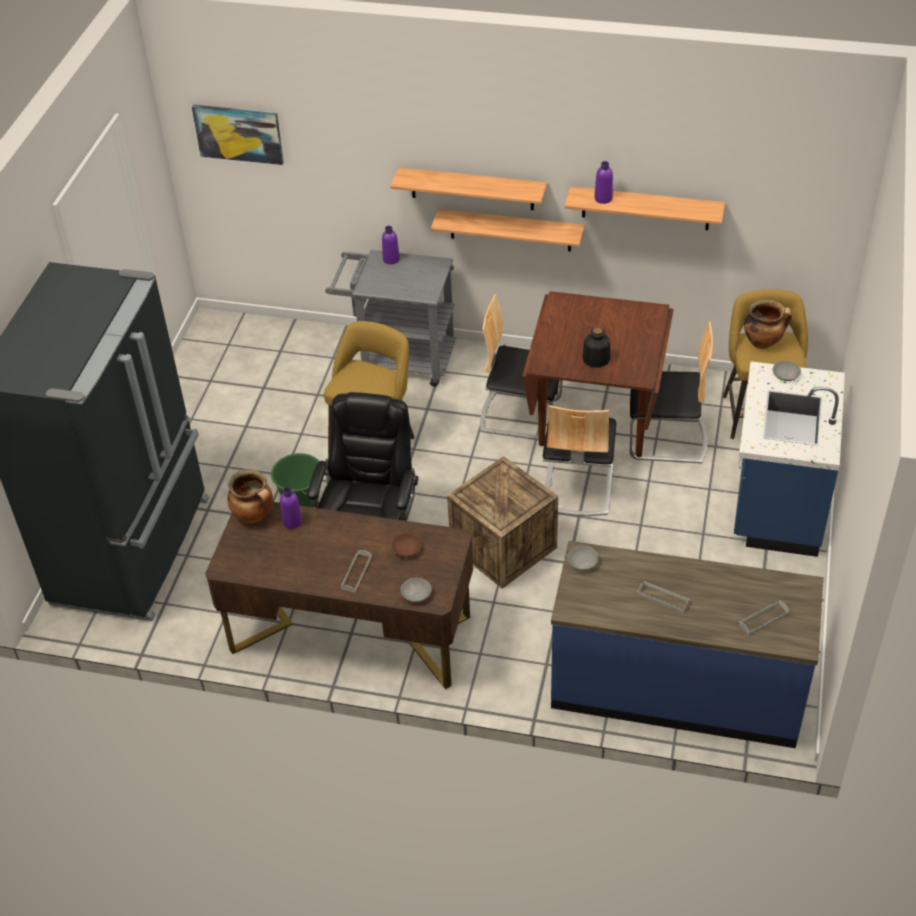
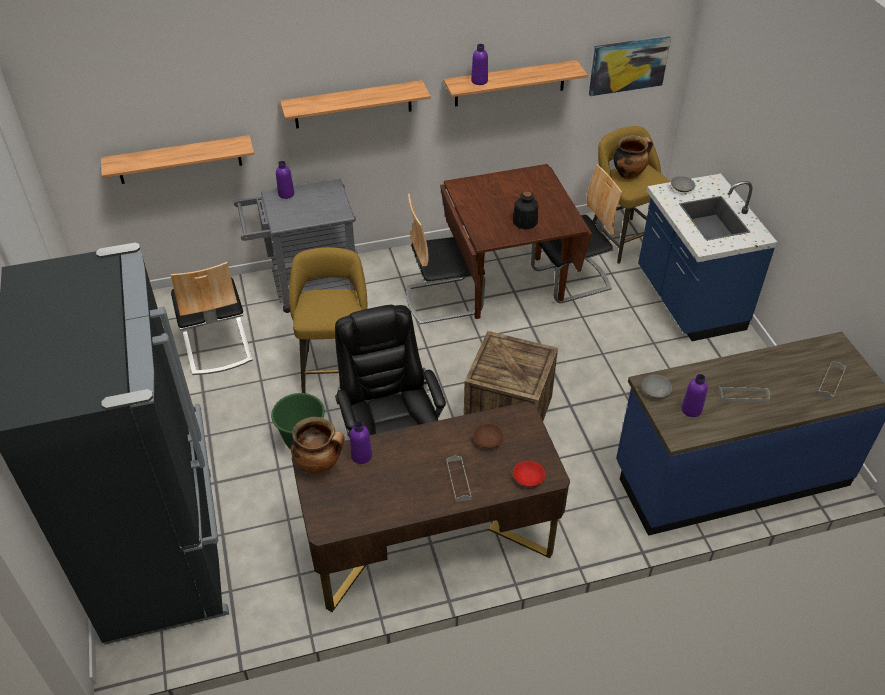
camera: 30 degrees left, 0 degrees up
picture [192,105,284,165] -> picture moved to [589,36,671,96]
grey bowl [401,578,432,602] -> red bowl [513,461,545,487]
shelf [431,209,585,251] -> shelf moved to [101,135,254,184]
chair [543,405,616,516] -> chair moved to [171,262,253,375]
none -> purple bottle [681,374,708,417]

